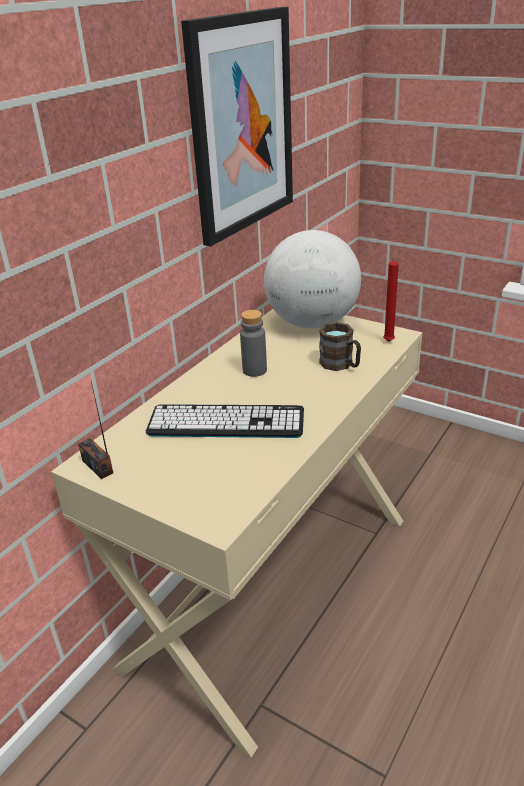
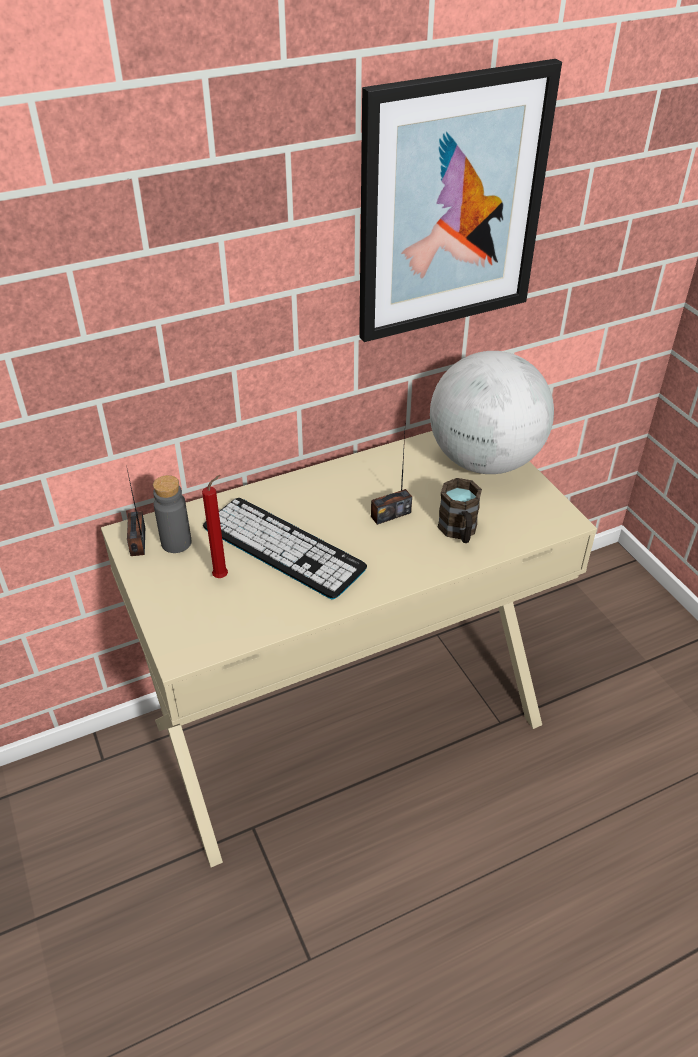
camera: 30 degrees right, 10 degrees up
grey bottle [240,310,267,377] -> grey bottle moved to [153,475,192,553]
red candle [383,250,399,342] -> red candle moved to [202,475,228,578]
none -> radio [371,434,412,525]

